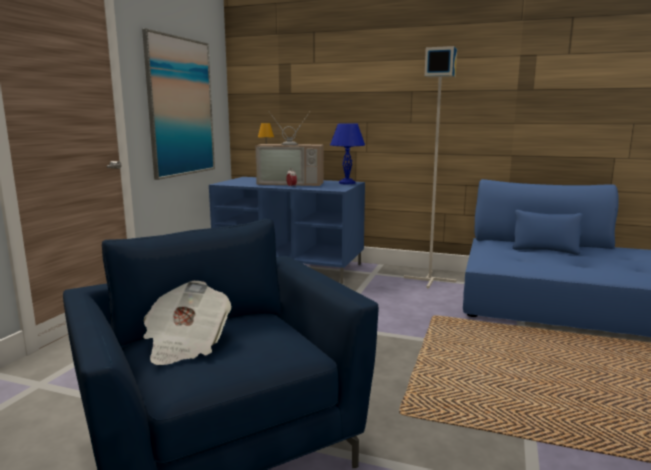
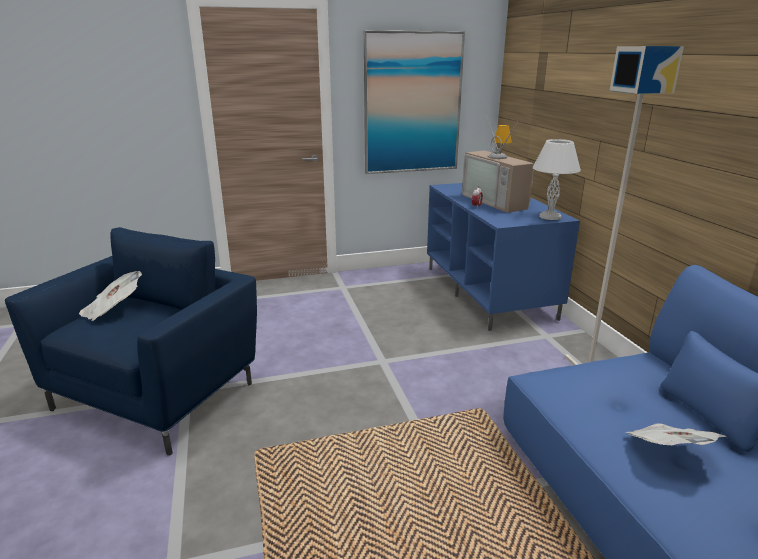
camera: 55 degrees right, 10 degrees up
blue table lamp [330,123,365,185] -> white table lamp [533,139,581,220]
none -> newspaper [626,423,726,445]

